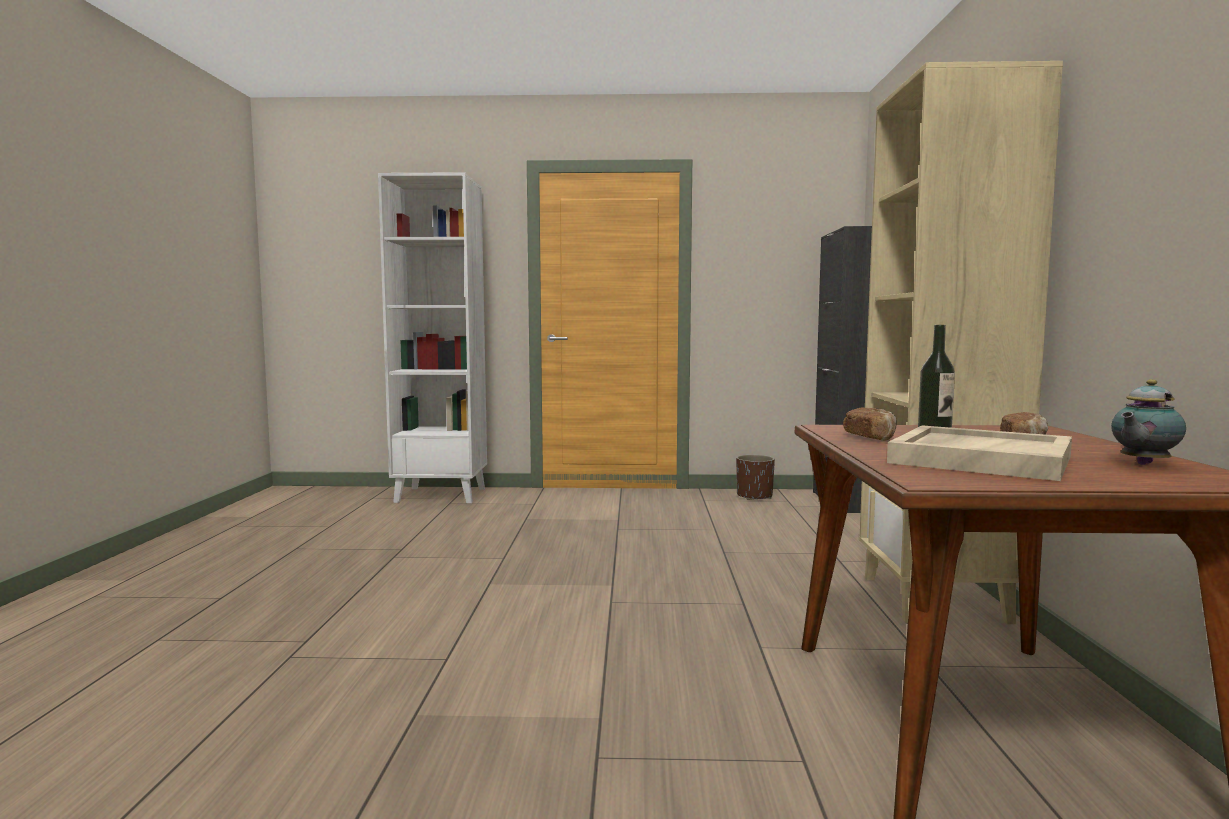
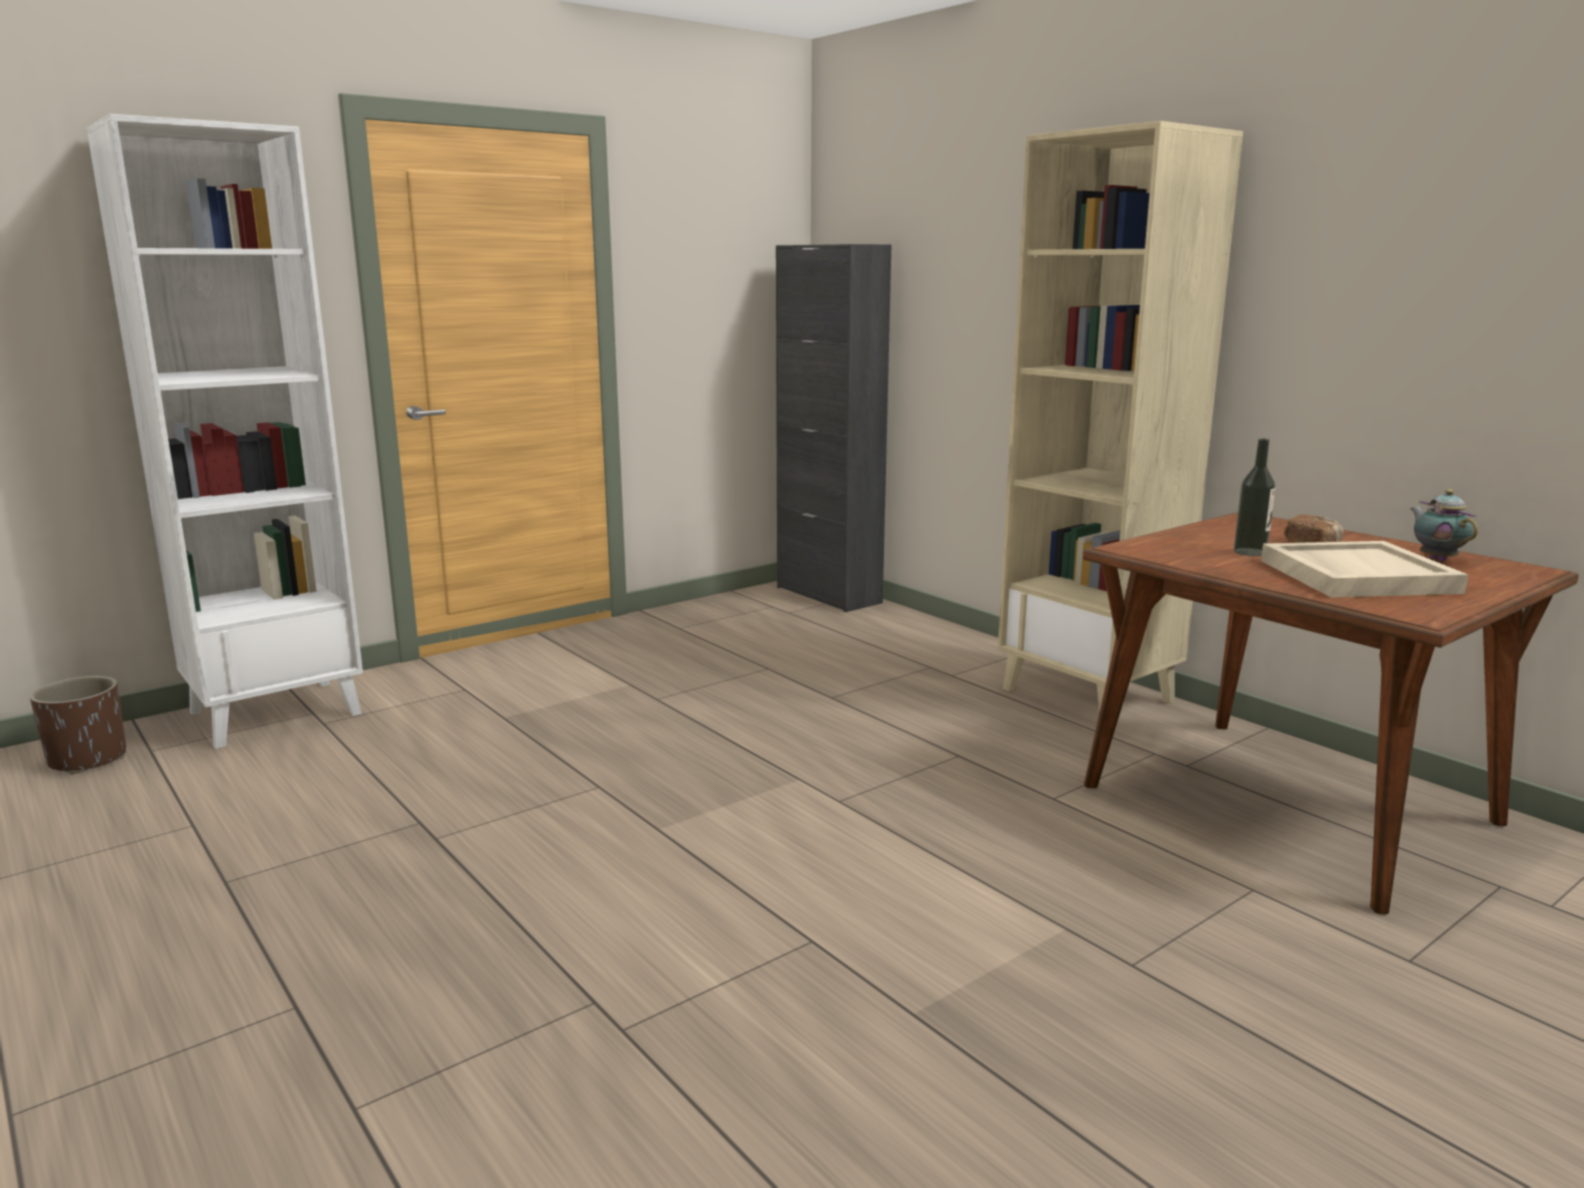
camera: 40 degrees left, 10 degrees up
brown planter [736,455,775,500] -> brown planter moved to [30,676,126,774]
bread [843,408,897,441] -> none
teapot [1111,379,1186,465] -> teapot turned 150 degrees clockwise [1410,489,1478,562]

